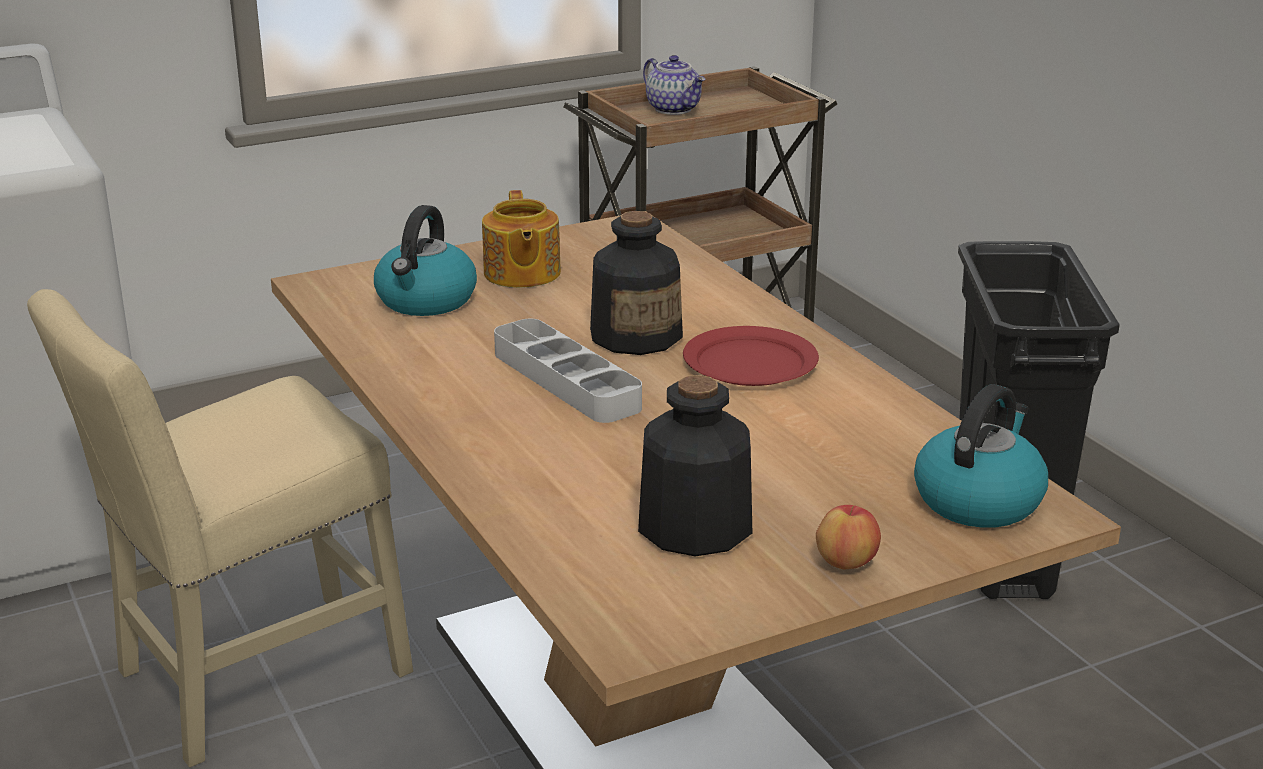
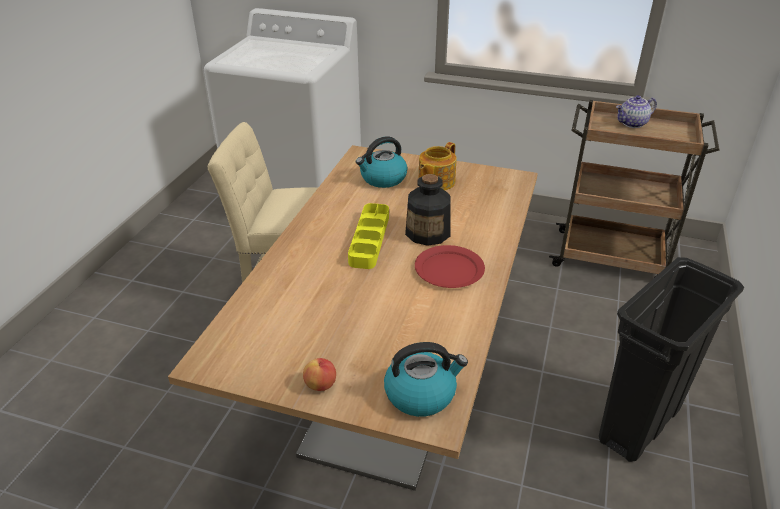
camera: 45 degrees right, 10 degrees up
grey tray [494,319,642,423] -> yellow tray [348,203,389,269]
bottle [638,375,752,557] -> none
teapot [643,55,705,115] -> teapot turned 60 degrees clockwise [616,95,657,128]

